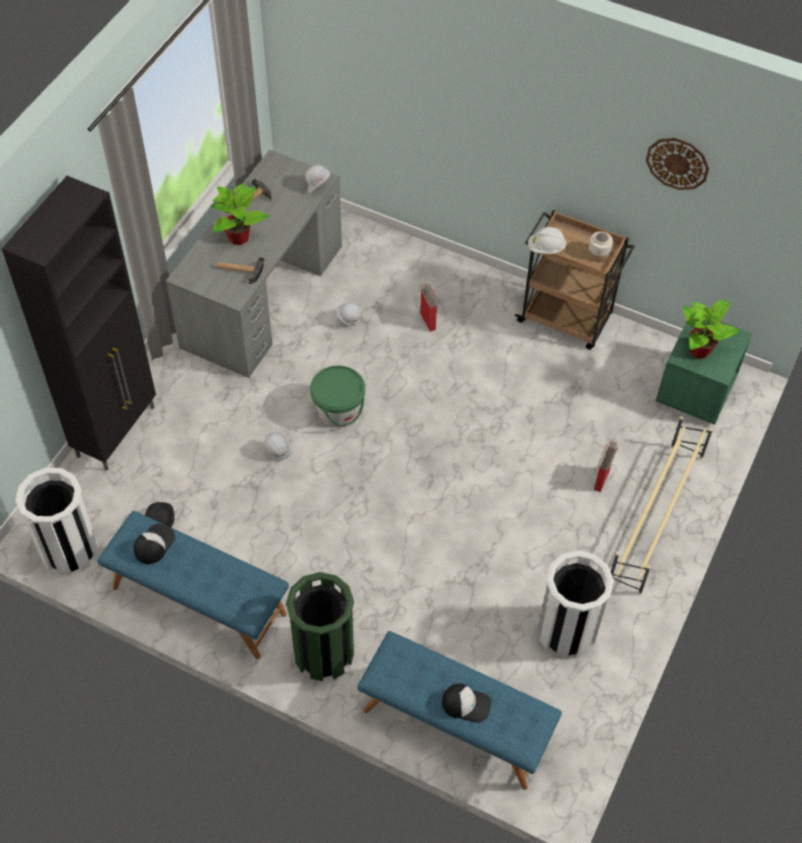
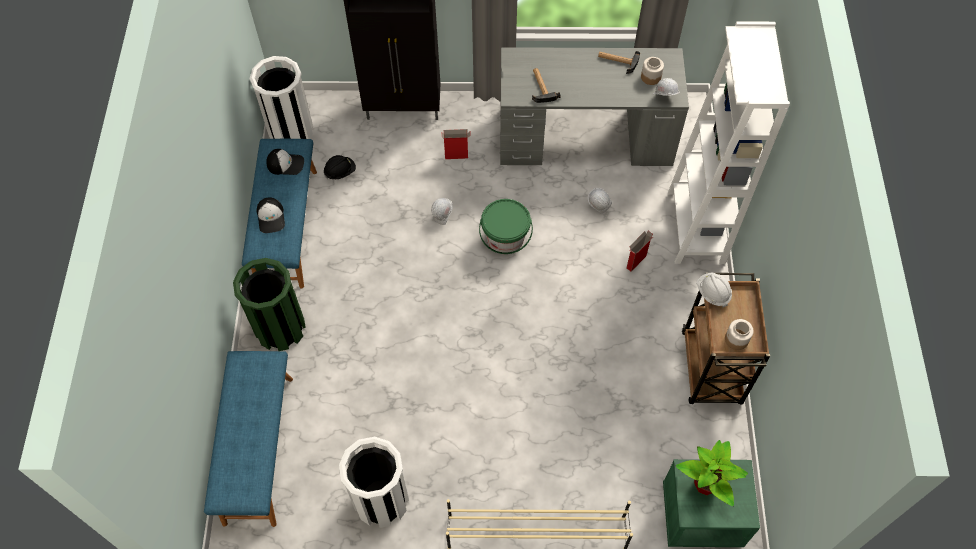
camera: 65 degrees right, 5 degrees up
potted plant [211,183,270,245] -> none
cap [442,683,491,723] -> cap moved to [257,197,285,233]
cardboard box [594,441,618,492] -> cardboard box moved to [442,129,471,159]
wall clock [646,138,709,190] -> none
none -> jar [641,57,664,85]
none -> white bookcase [668,22,790,264]

